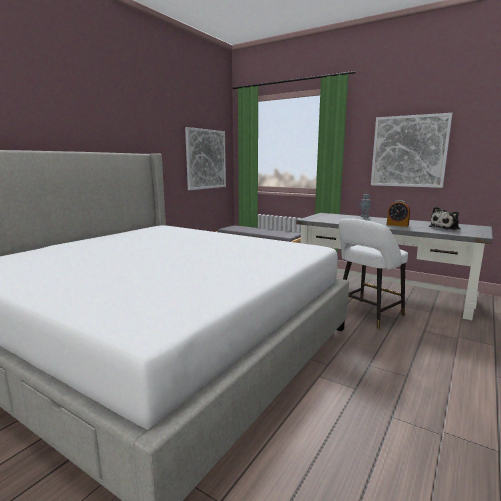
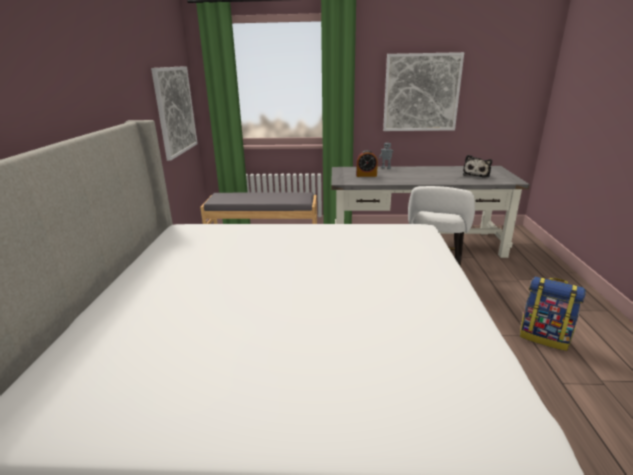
camera: 30 degrees left, 10 degrees up
alarm clock [387,200,410,227] -> alarm clock moved to [356,150,378,177]
none -> backpack [520,276,586,351]

